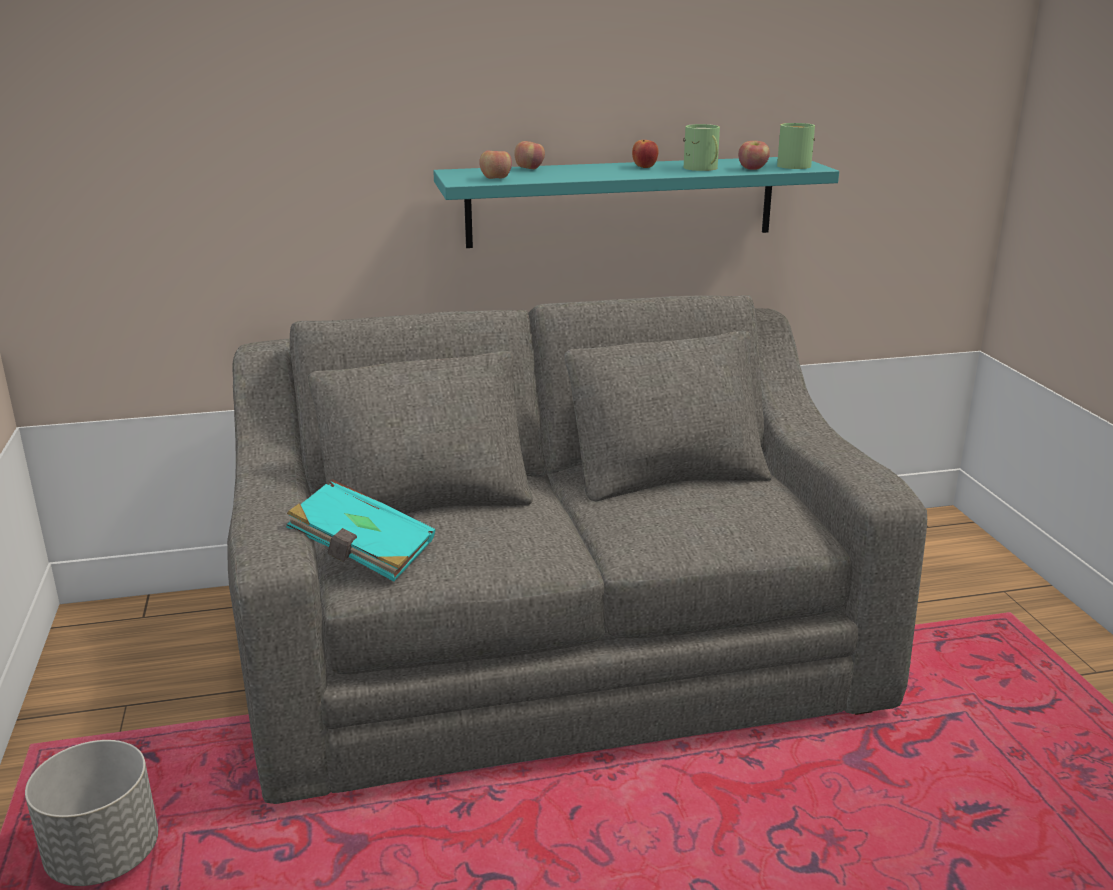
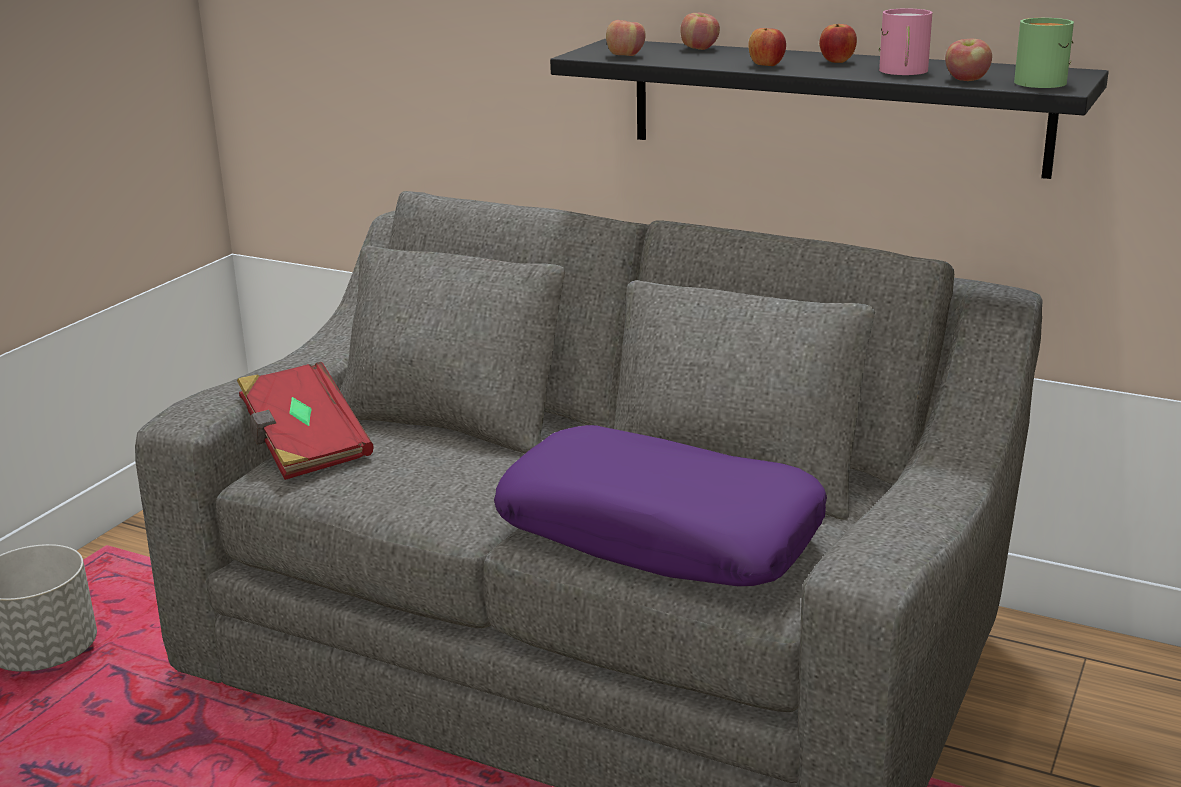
camera: 40 degrees right, 0 degrees up
turquoise book [286,479,435,581] -> red book [237,362,374,480]
turquoise shelf [433,157,839,248] -> black shelf [550,39,1109,179]
green mug [683,124,720,171] -> pink mug [879,8,932,75]
none -> purple pillow [494,425,827,586]
none -> apple [748,28,786,66]

